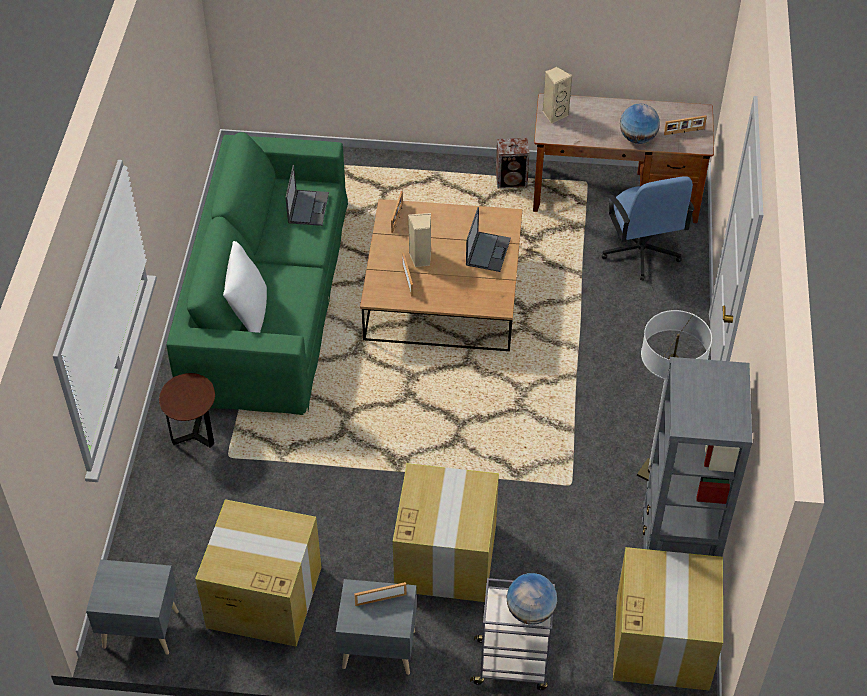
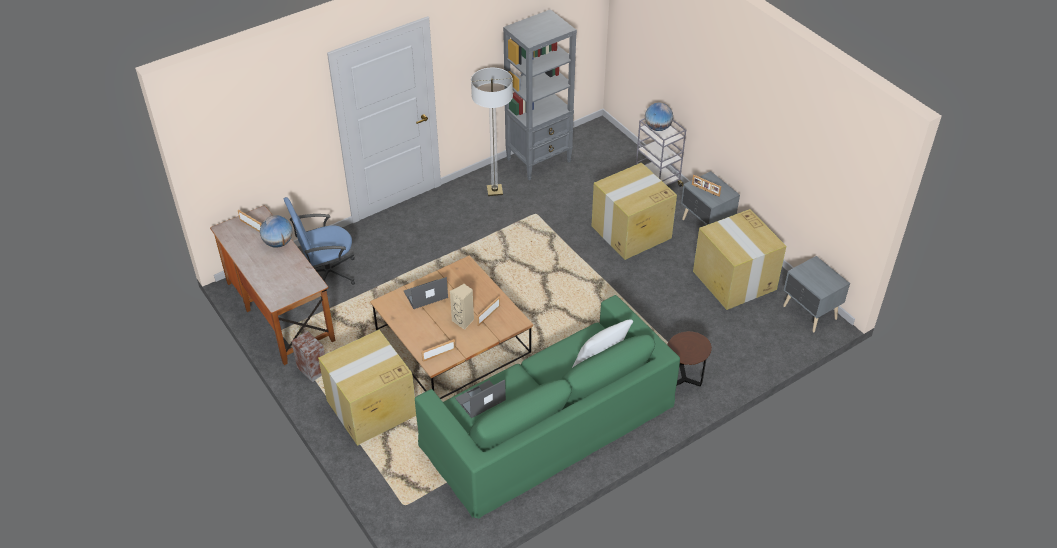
camera: 130 degrees left, 5 degrees down
beige speaker [543,66,572,124] -> none
blue office chair [602,176,695,281] -> blue office chair turned 150 degrees counterclockwise [284,197,355,285]
cardboard box [613,547,723,690] -> cardboard box moved to [318,330,416,446]

